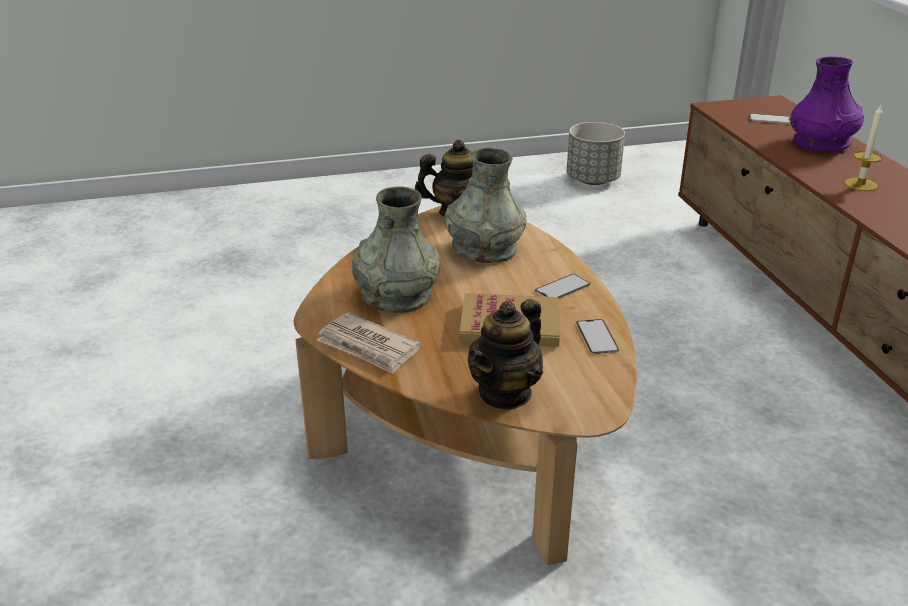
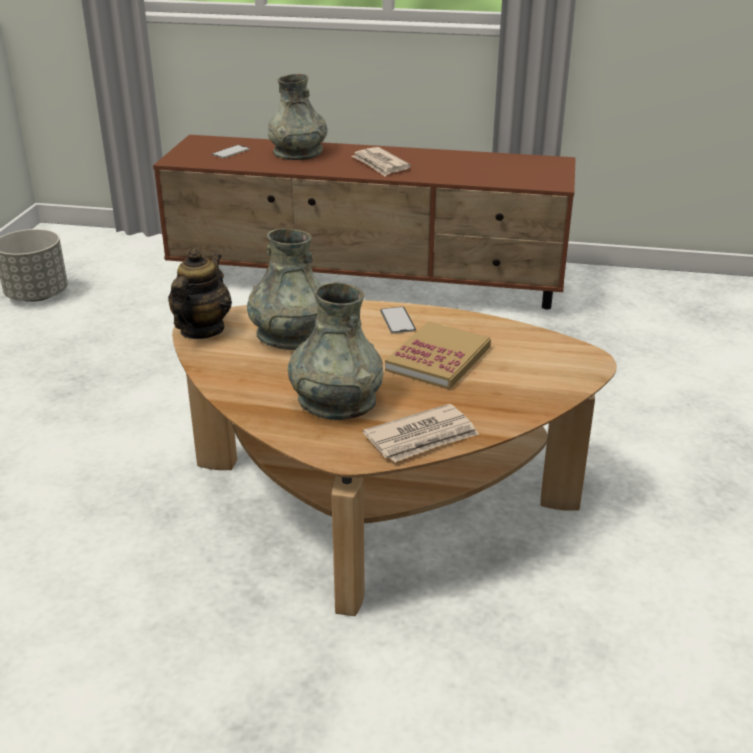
camera: 65 degrees left, 0 degrees up
teapot [468,299,543,410] -> none
phone [576,319,619,354] -> none
purple vase [790,56,864,152] -> grey vase [268,74,328,160]
candle [844,105,883,191] -> newspaper [352,147,411,176]

